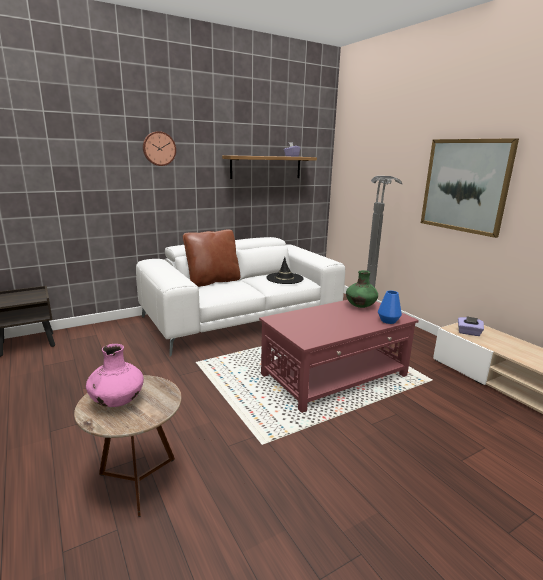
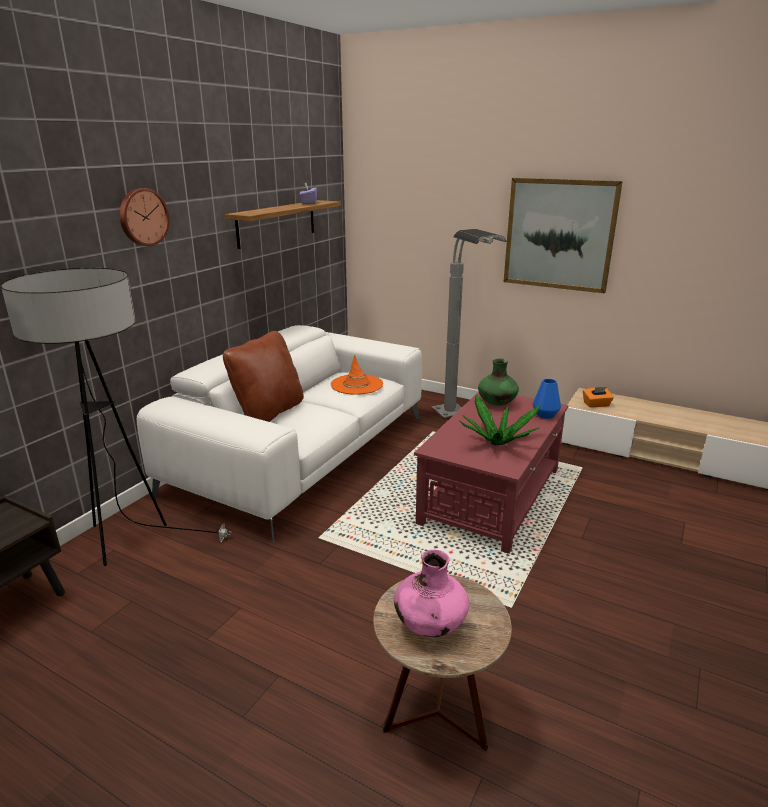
camera: 30 degrees left, 5 degrees up
black hat [266,257,304,284] -> orange hat [331,355,383,395]
purple tissue box [458,316,484,336] -> orange tissue box [583,387,614,408]
none -> floor lamp [1,268,232,566]
none -> potted plant [459,394,541,445]

